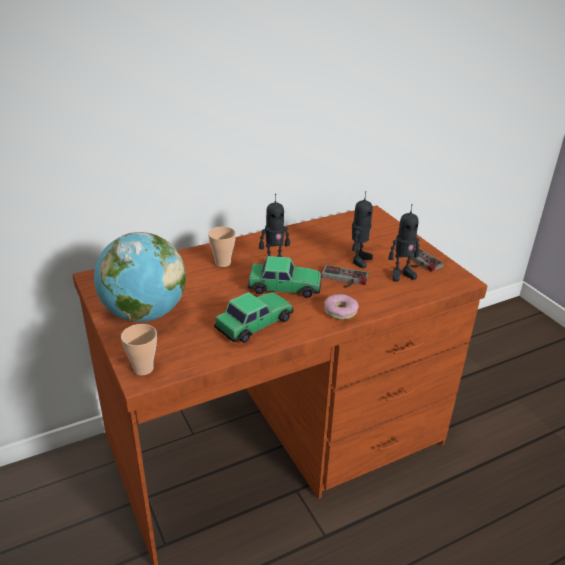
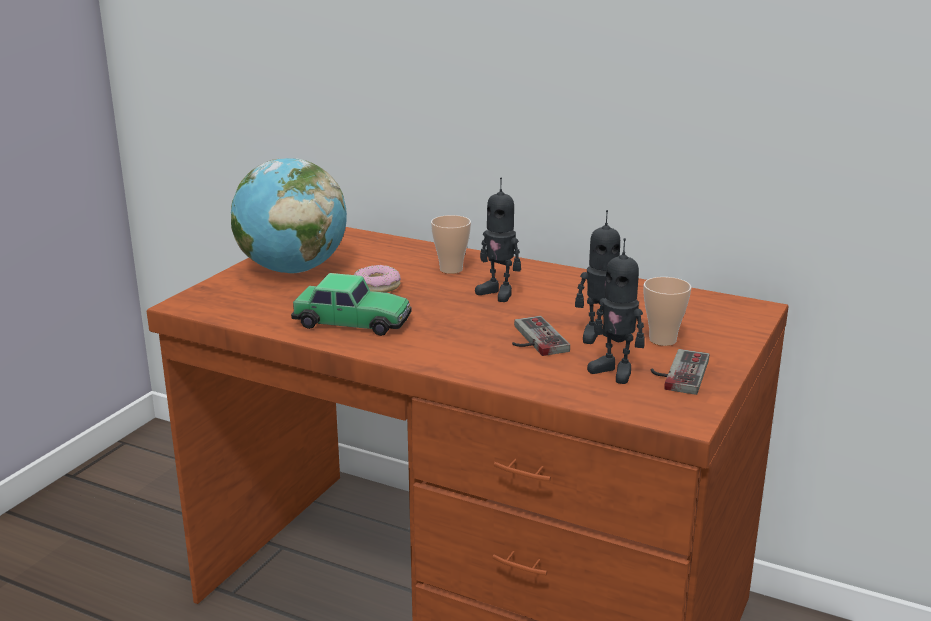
camera: 55 degrees right, 10 degrees down
cup [121,324,157,375] -> cup moved to [643,277,692,346]
toy car [248,256,321,298] -> none
donut [324,294,359,320] -> donut moved to [354,265,401,293]

